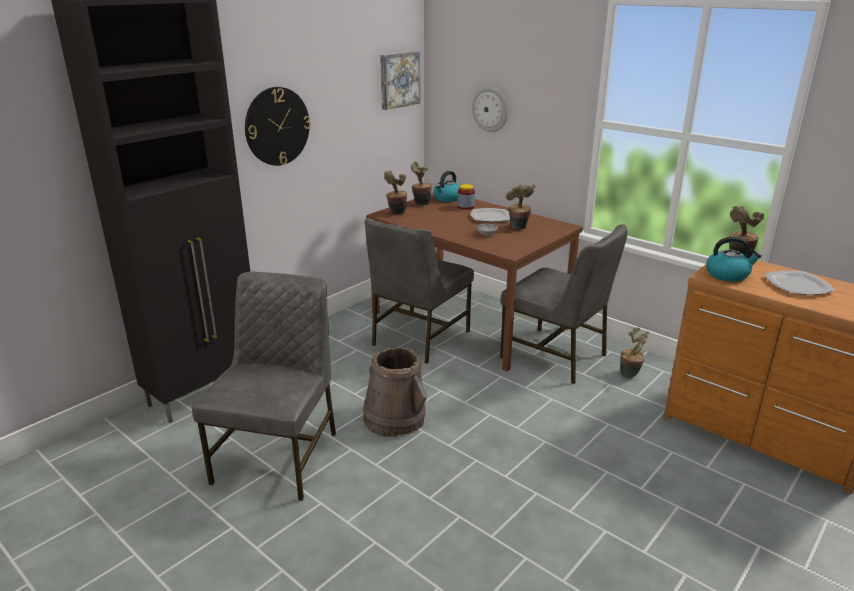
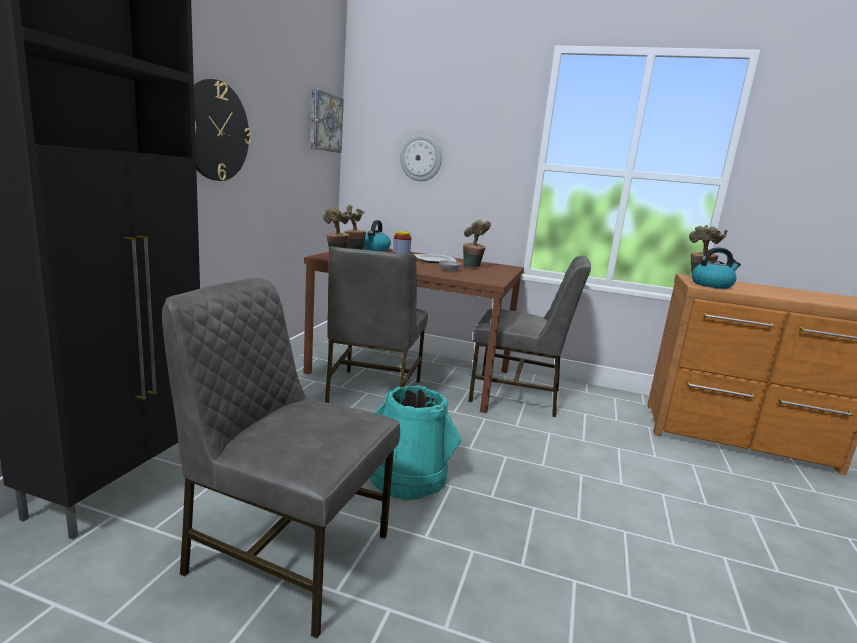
camera: 25 degrees left, 10 degrees down
grey chair [192,272,336,501] -> grey chair turned 60 degrees counterclockwise [162,278,400,639]
brown bucket [363,348,426,437] -> turquoise bucket [370,385,461,501]
potted plant [620,327,649,378] -> none
plate [764,271,835,295] -> none

